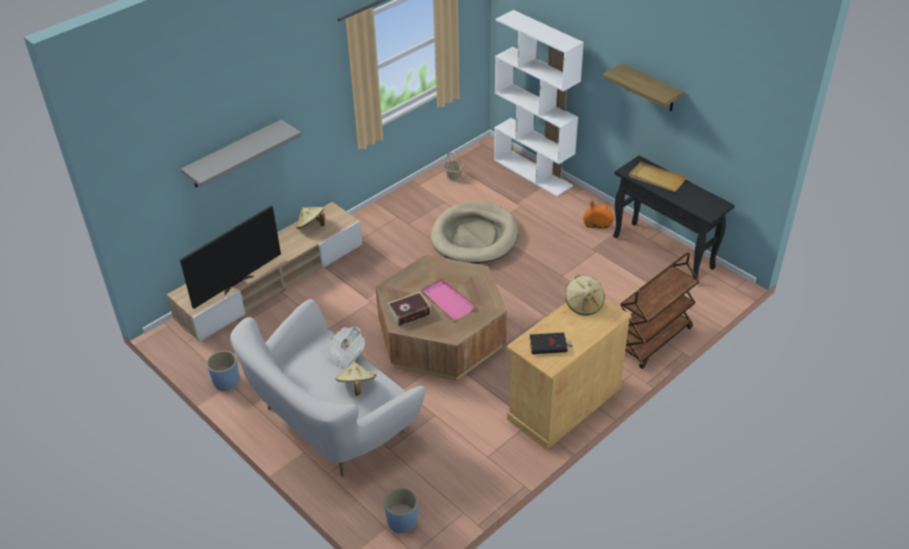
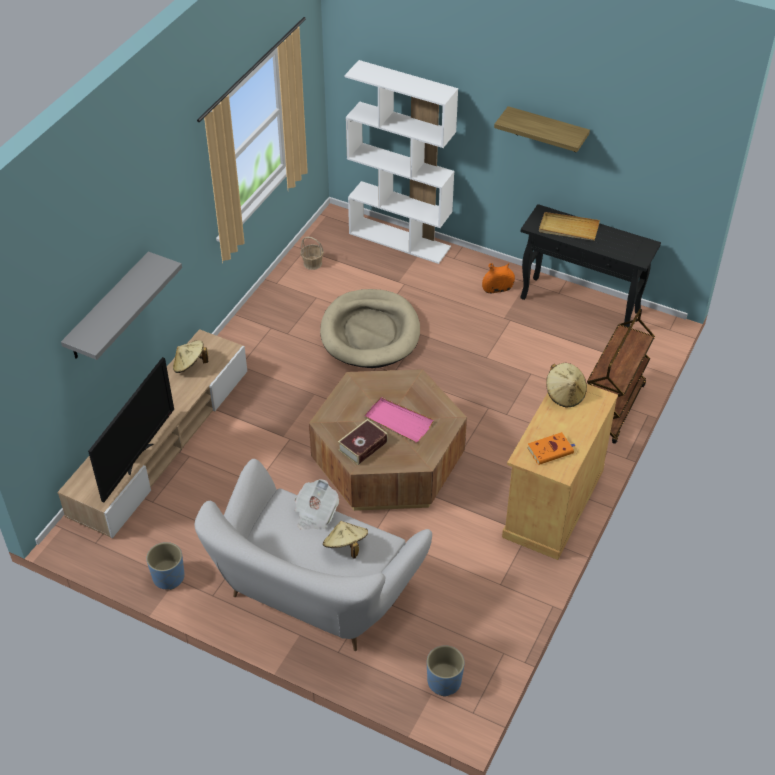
camera: 20 degrees left, 5 degrees up
black book [529,332,573,354] -> orange book [527,432,576,465]

